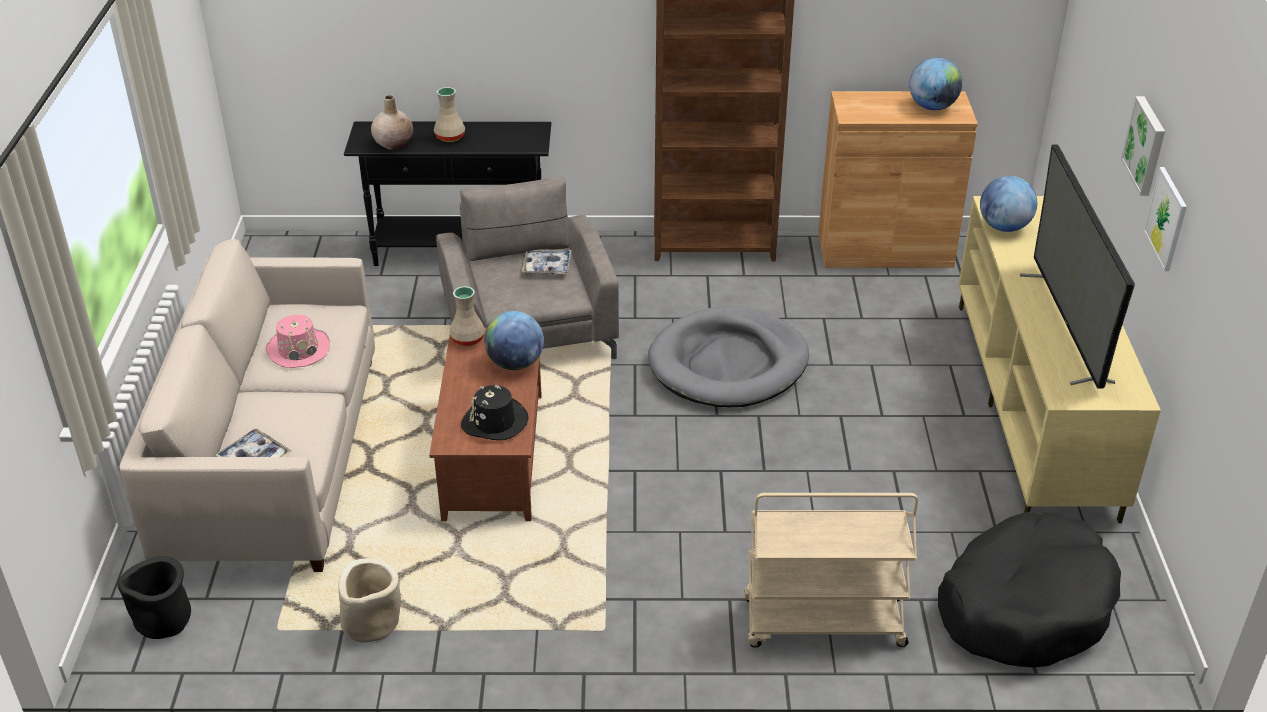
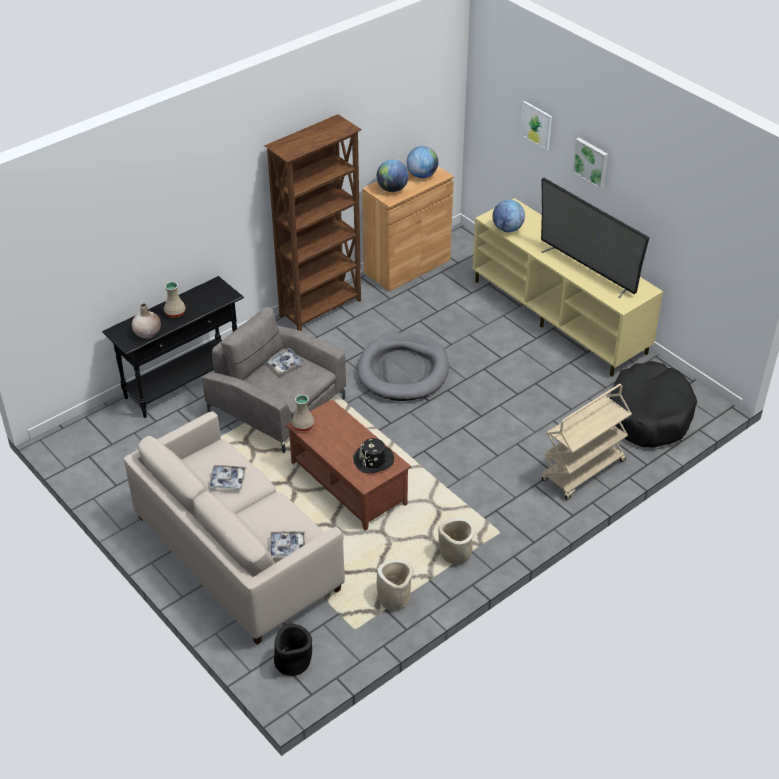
camera: 40 degrees left, 5 degrees up
pink hat [266,315,330,368] -> tray [208,465,247,490]
globe [484,311,544,370] -> globe moved to [377,160,409,192]
picture [1144,167,1187,271] -> picture moved to [520,101,552,150]
none -> beige planter [438,518,475,564]

